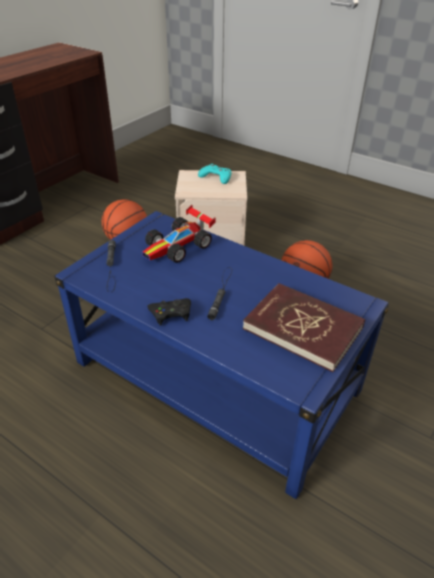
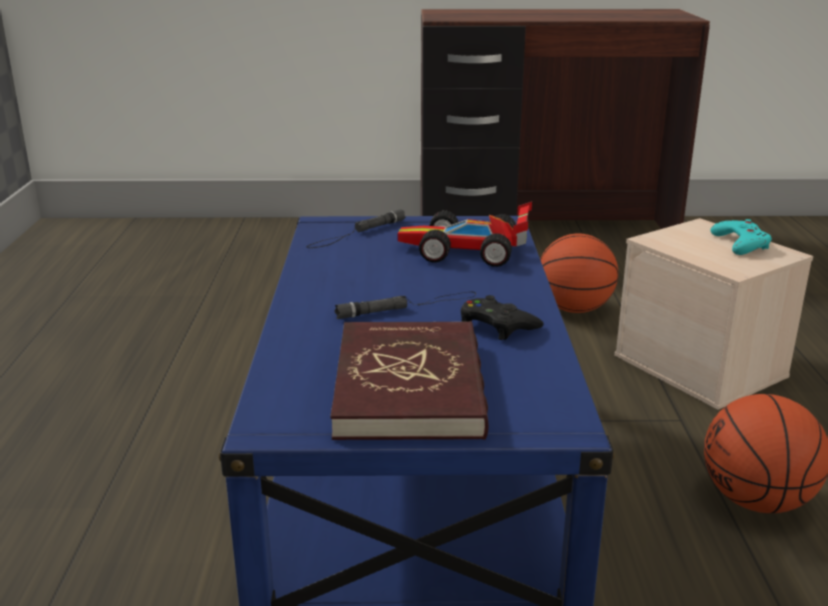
camera: 55 degrees right, 15 degrees down
black game controller [147,298,191,325] -> black game controller moved to [461,295,544,340]

